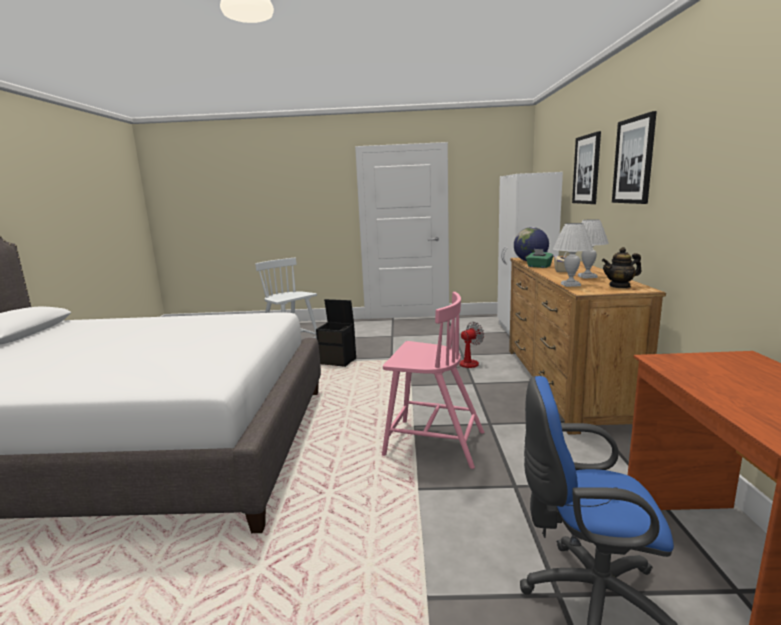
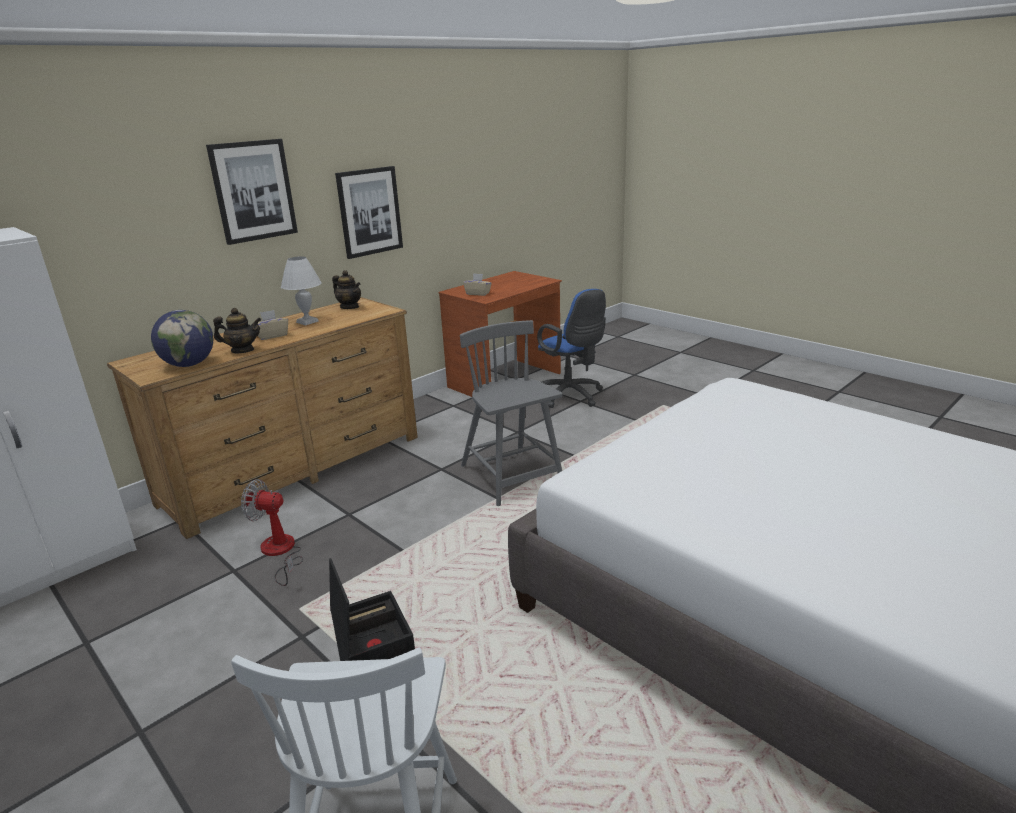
camera: 135 degrees left, 10 degrees up
pink chair [382,292,484,469] -> grey chair [460,320,562,506]
green tissue box [526,249,553,268] -> teapot [213,308,261,353]
white table lamp [553,223,593,287] -> none
picture [572,131,601,204] -> picture moved to [335,166,403,259]
none -> beige tissue box [463,273,492,296]

